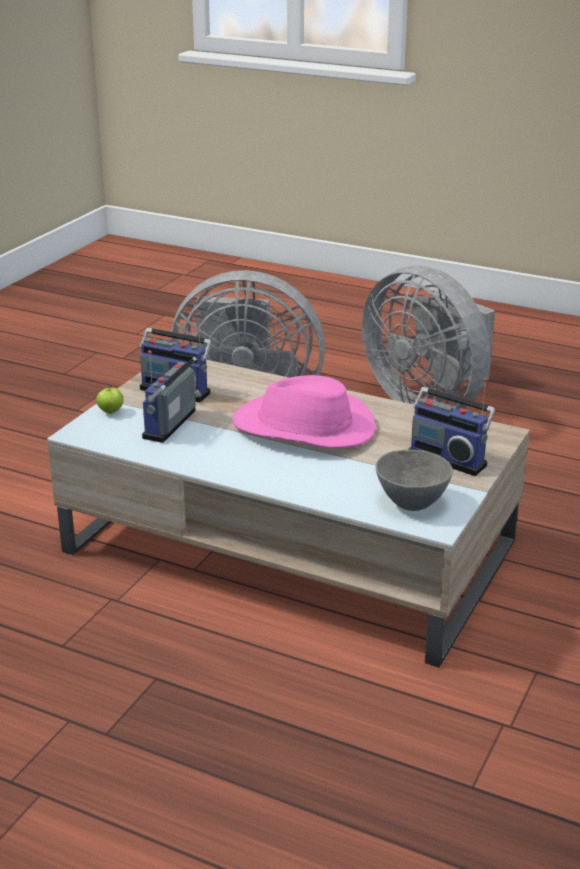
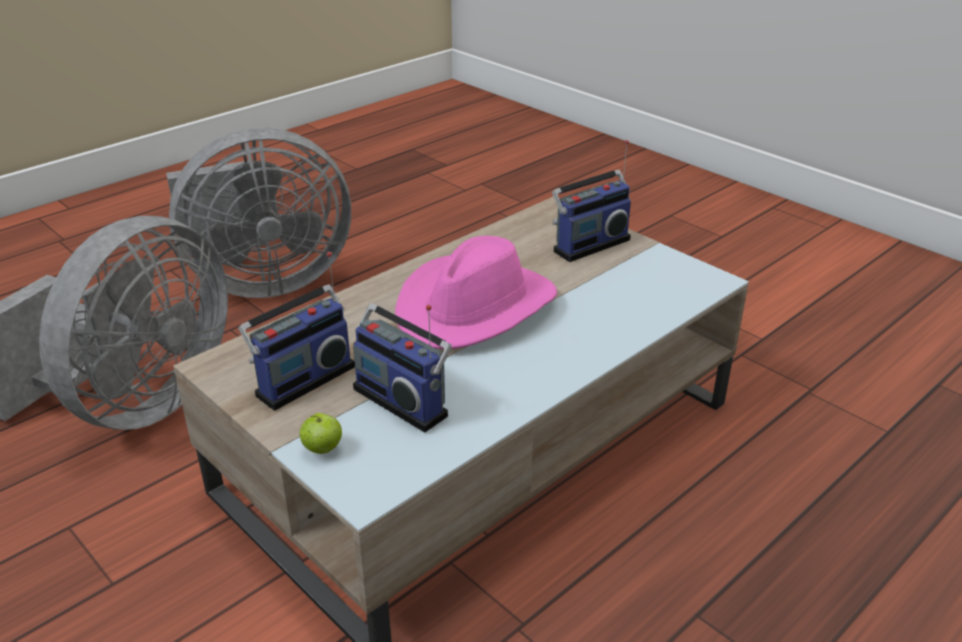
camera: 70 degrees left, 5 degrees up
grey bowl [376,449,453,511] -> none

